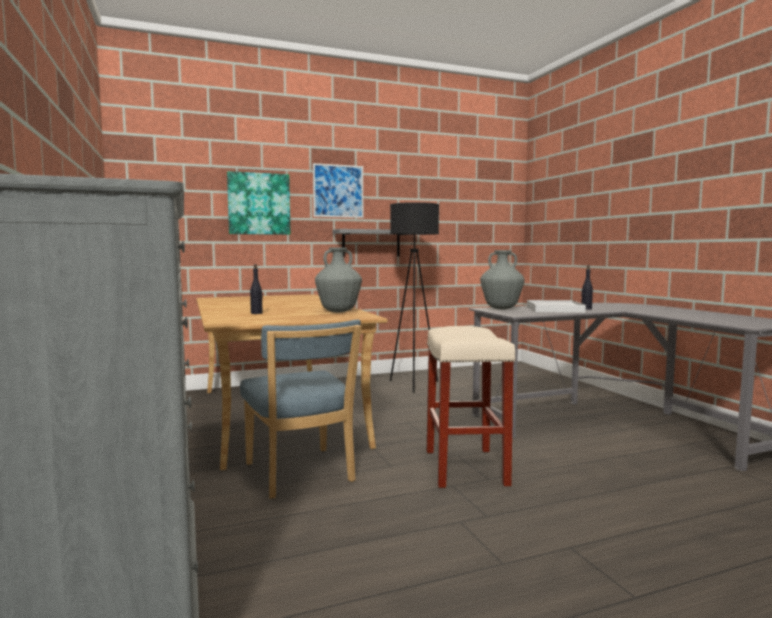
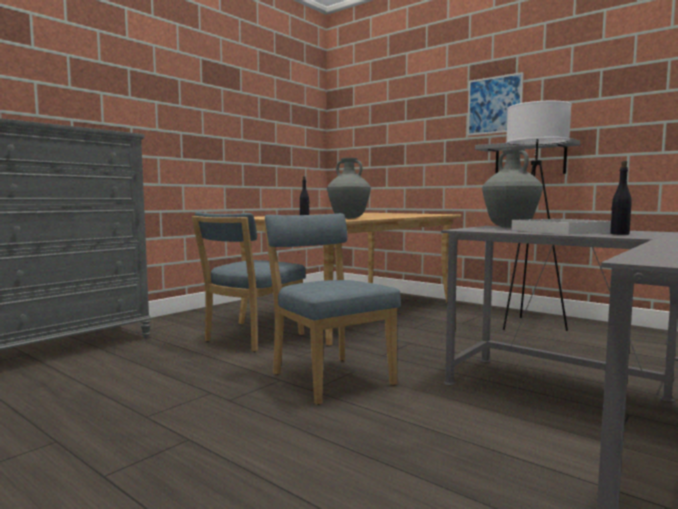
camera: 60 degrees right, 0 degrees up
picture [227,171,291,235] -> none
black floor lamp [390,202,439,393] -> white floor lamp [503,101,572,331]
beige stool [427,326,516,488] -> blue chair [264,213,401,405]

